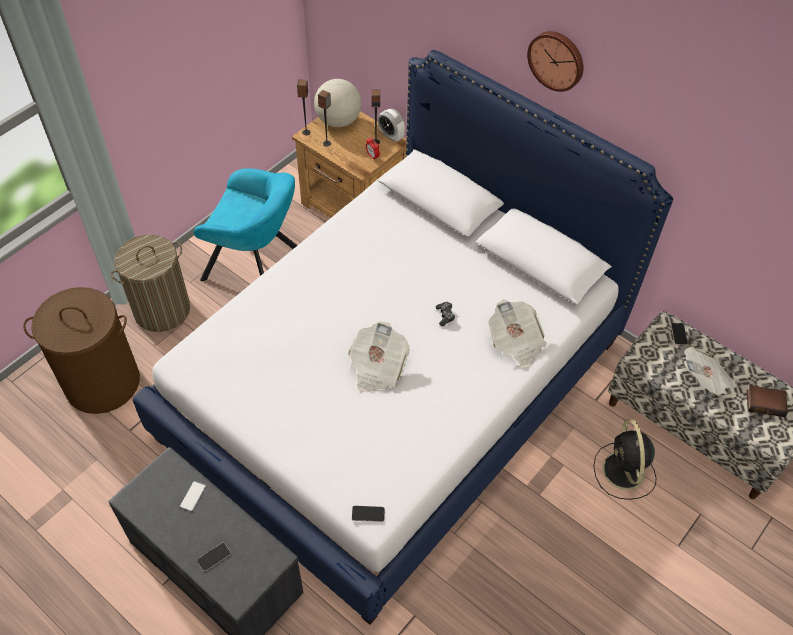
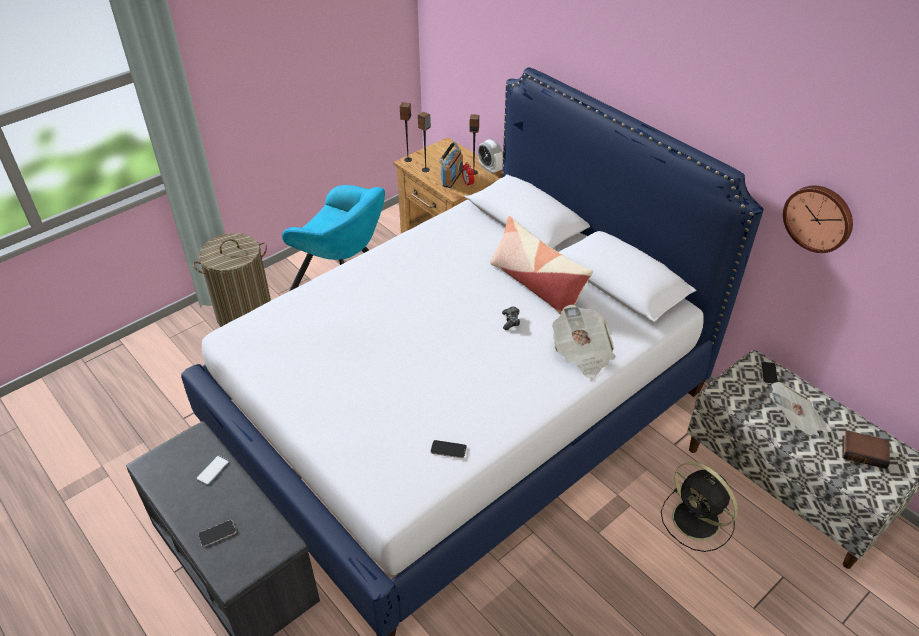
camera: 10 degrees right, 10 degrees down
brown laundry basket [23,287,140,414] -> none
globe [314,79,362,127] -> none
newspaper [349,322,410,392] -> none
phone [352,506,385,522] -> phone moved to [430,440,467,459]
wall clock [527,31,584,92] -> wall clock moved to [783,186,853,253]
black fan [594,419,657,500] -> black fan turned 45 degrees counterclockwise [661,461,738,552]
none -> radio [439,141,463,188]
none -> pillow [490,216,593,315]

